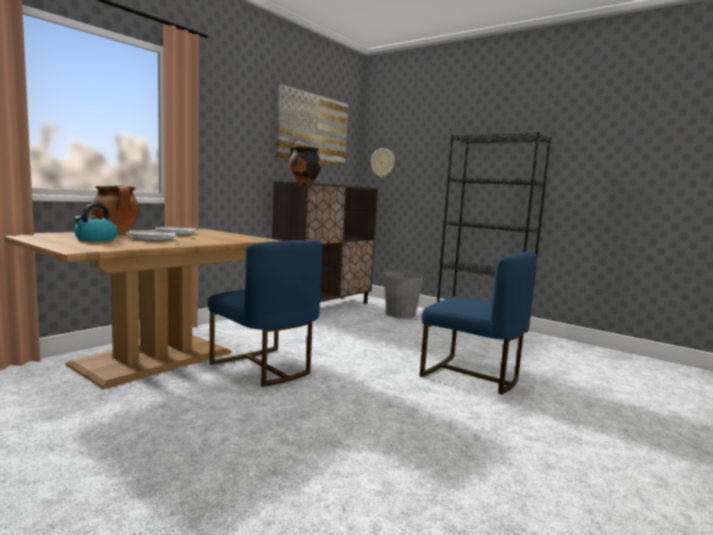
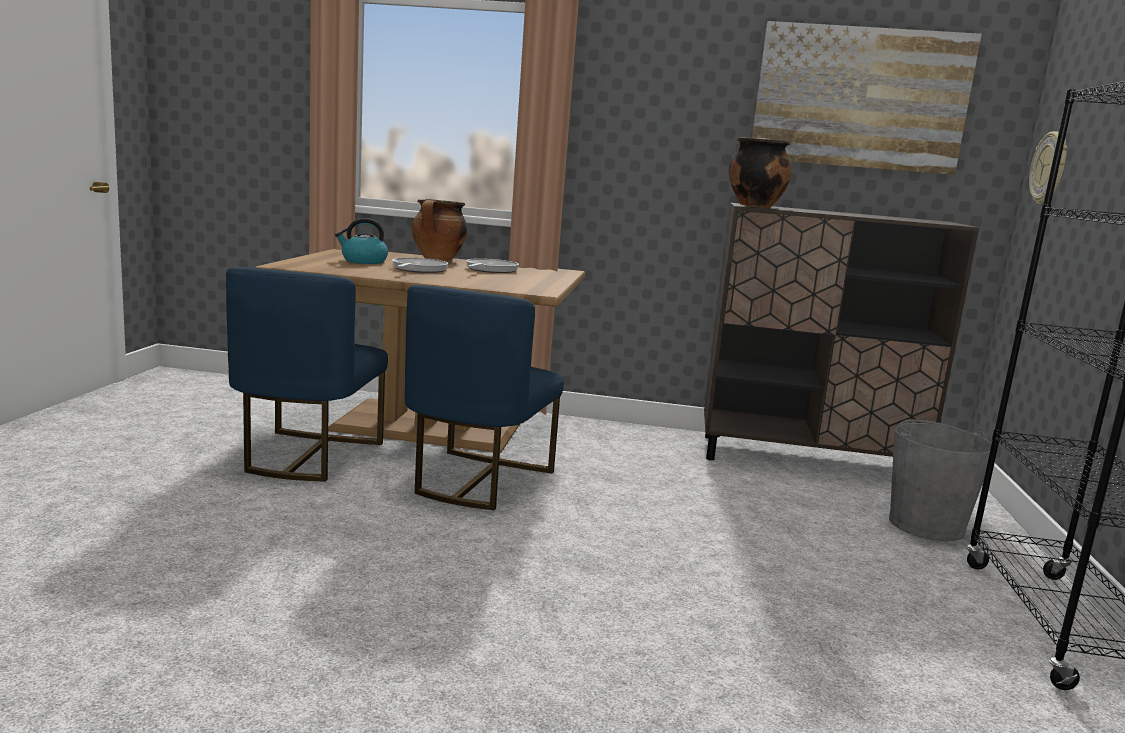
camera: 60 degrees right, 5 degrees up
blue chair [420,250,537,394] -> blue chair moved to [226,267,388,482]

